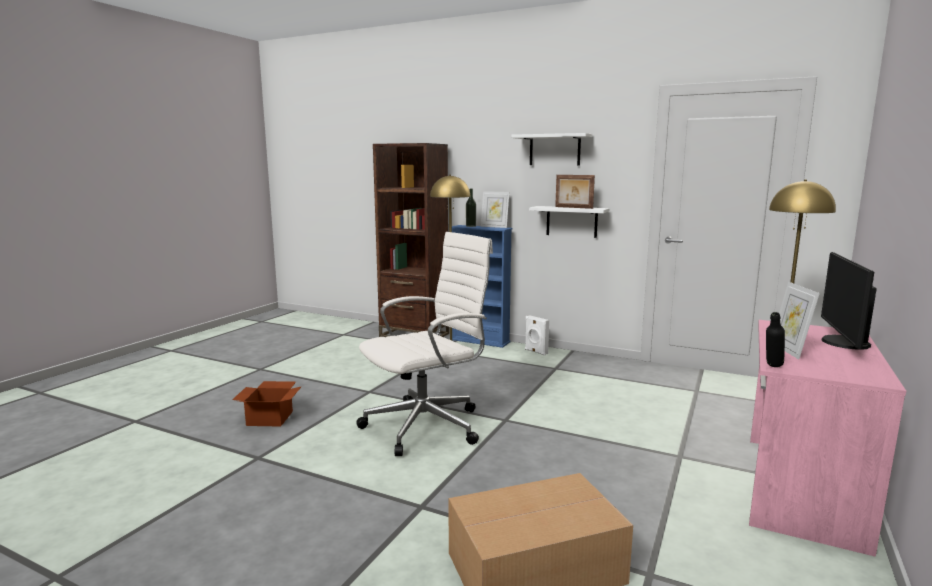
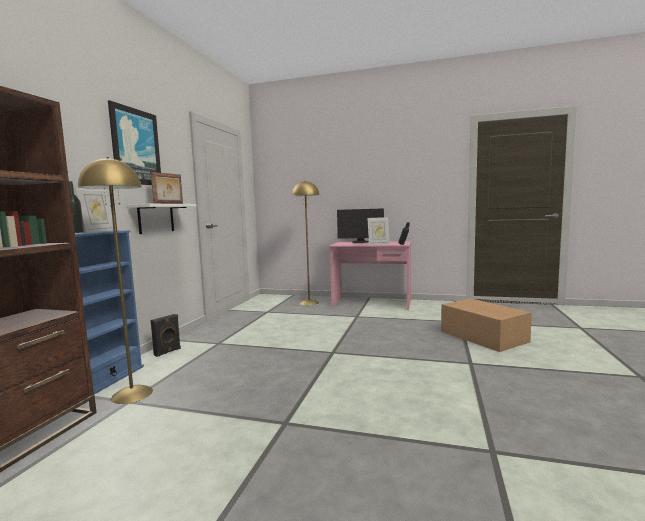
camera: 100 degrees left, 5 degrees down
cardboard box [232,381,302,427] -> none
white office chair [356,232,493,456] -> none
white shelf [511,133,592,165] -> picture [108,100,161,185]
white speaker [525,315,549,356] -> black speaker [151,314,181,357]

